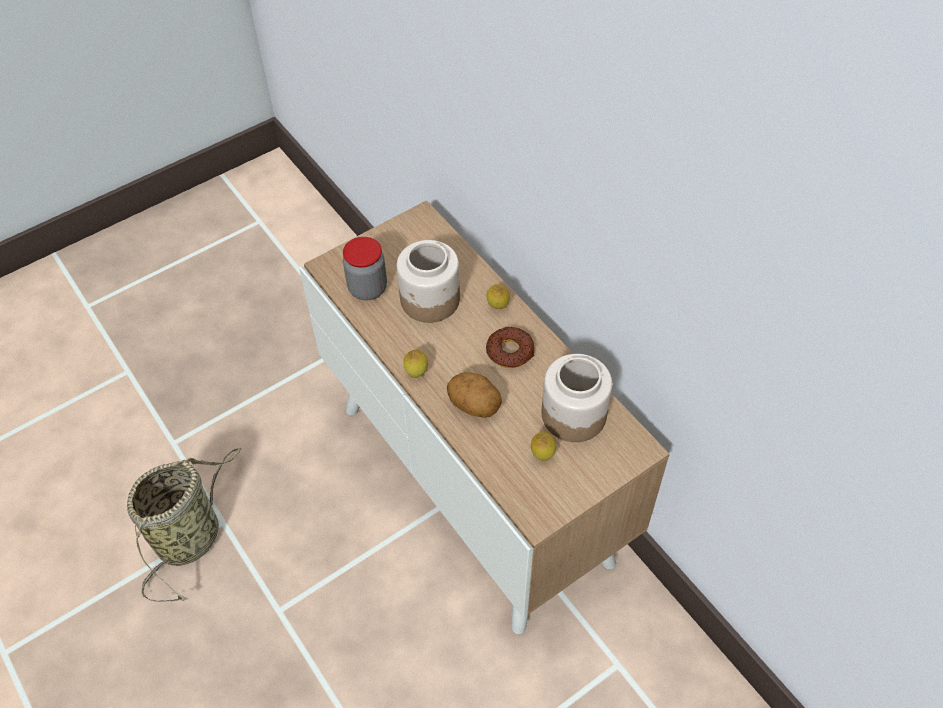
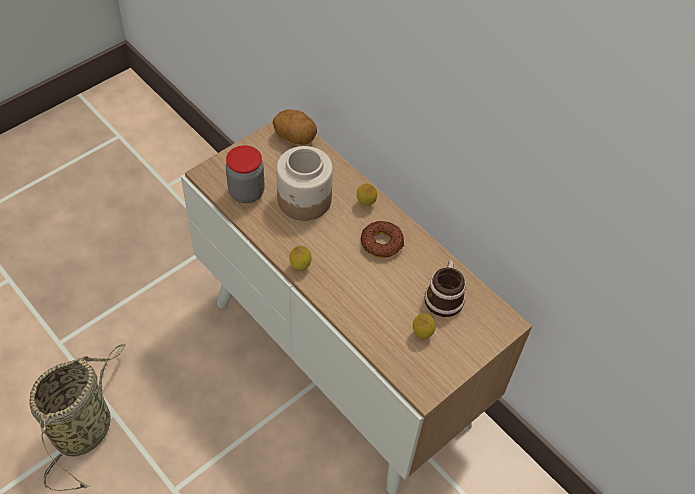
camera: 10 degrees left, 0 degrees up
potato [447,372,502,418] -> potato moved to [273,109,317,145]
jar [542,354,612,442] -> mug [425,260,466,317]

